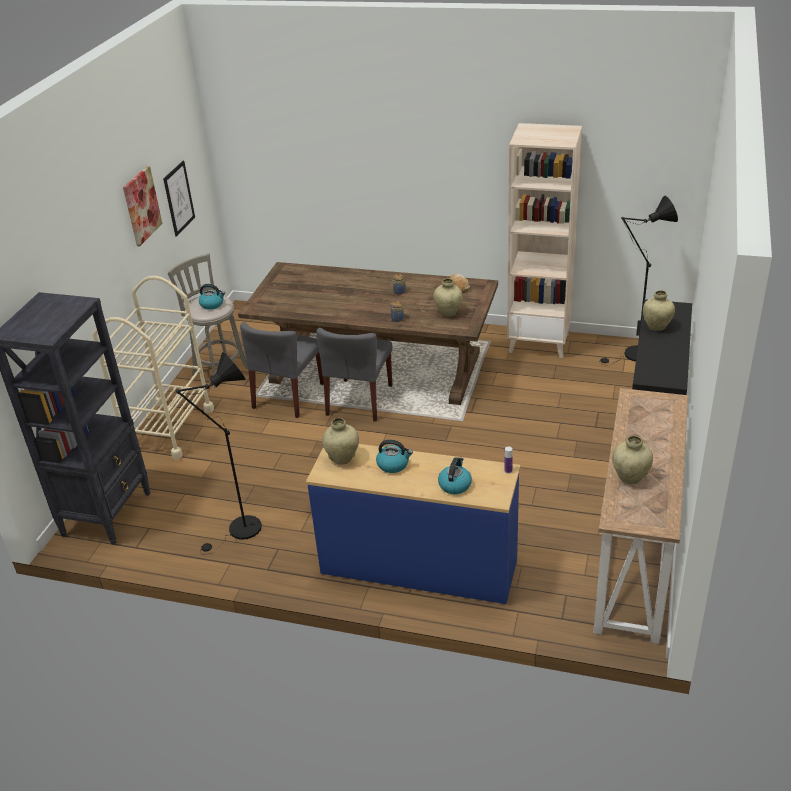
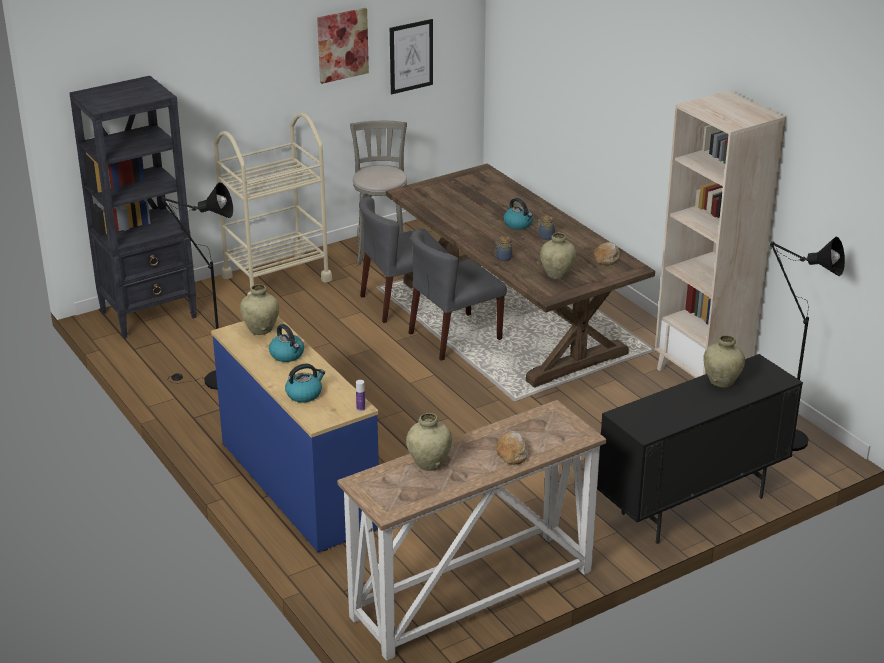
camera: 40 degrees right, 5 degrees down
kettle [199,284,225,310] -> kettle moved to [504,198,533,229]
none -> bread [496,431,528,465]

